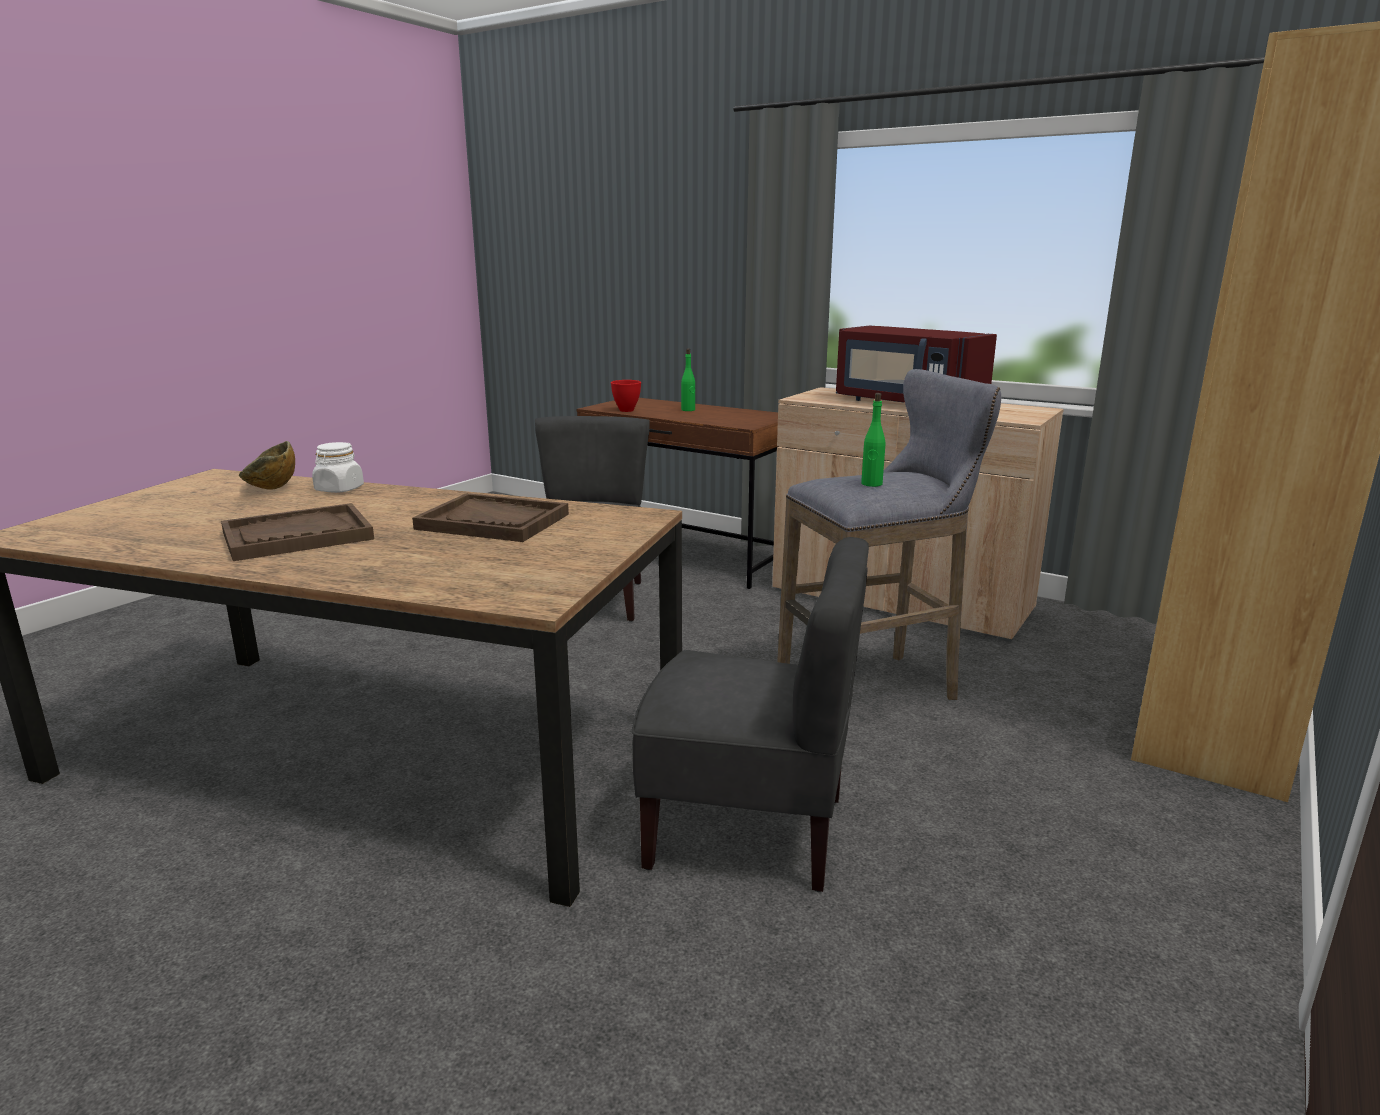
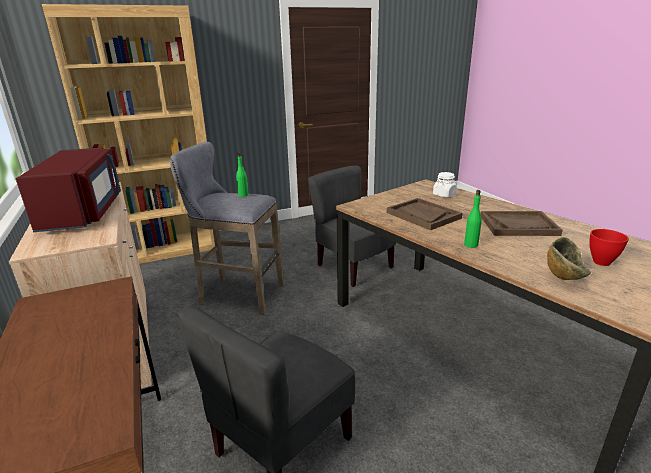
camera: 145 degrees left, 5 degrees up
white jar [312,442,364,493] -> white jar moved to [433,172,457,197]
red bowl [611,380,641,412] -> red bowl moved to [589,229,629,266]
green bottle [681,349,695,411] -> green bottle moved to [464,190,482,248]

